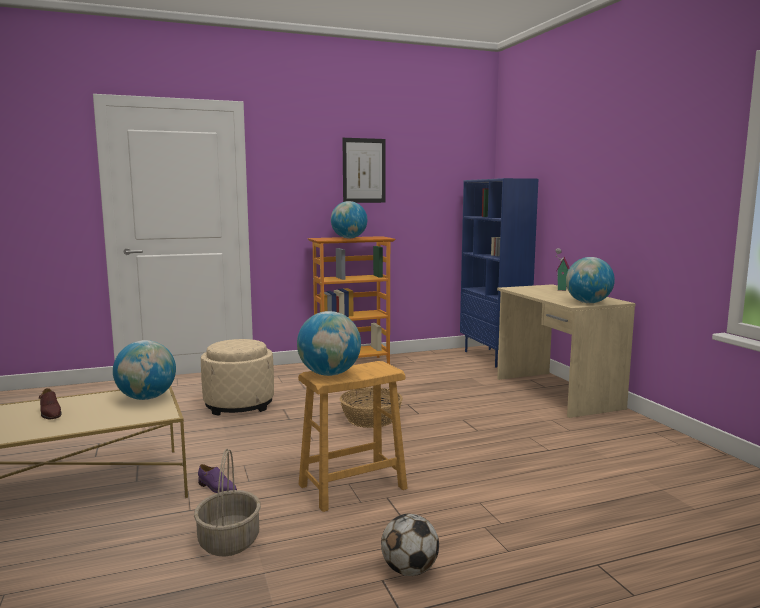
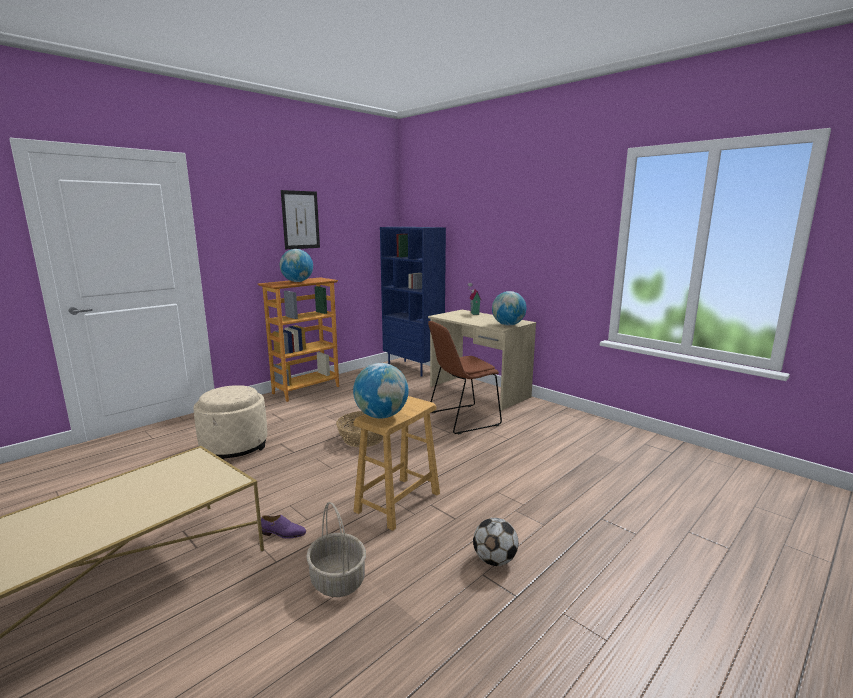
camera: 25 degrees left, 5 degrees up
brown shoe [39,388,62,419] -> none
globe [113,340,176,400] -> none
none -> brown chair [428,321,502,435]

